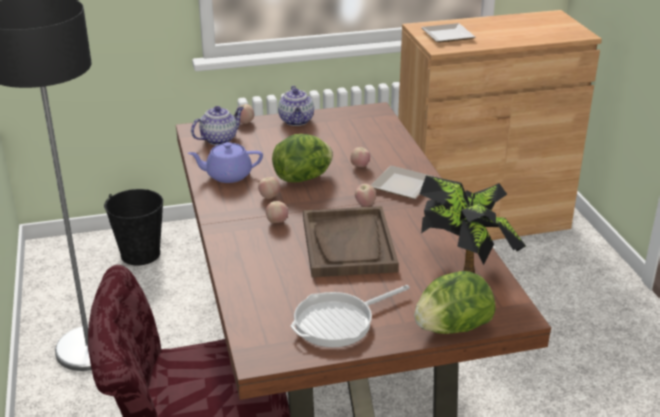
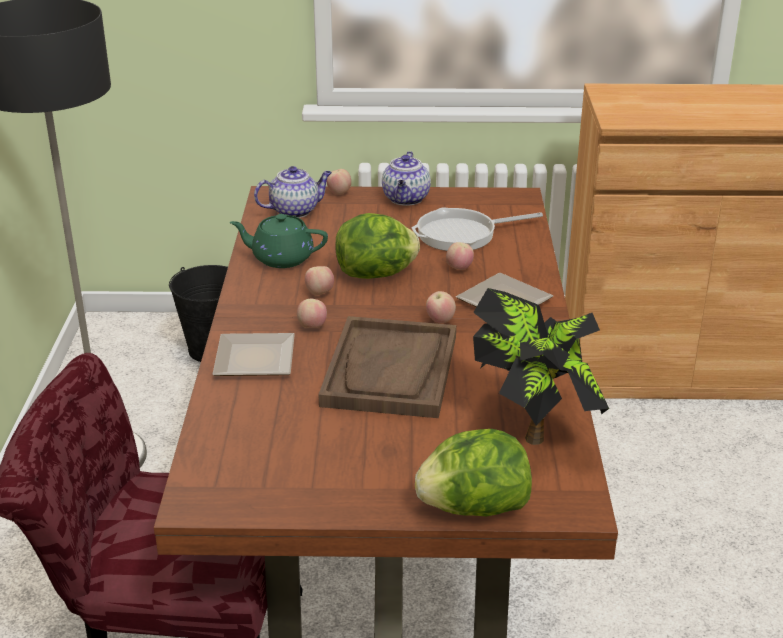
camera: 15 degrees right, 0 degrees up
purple teapot [188,142,263,183] -> green teapot [230,214,328,268]
frying pan [290,285,410,347] -> frying pan moved to [412,208,543,251]
plate [421,23,476,42] -> plate moved to [212,333,295,376]

